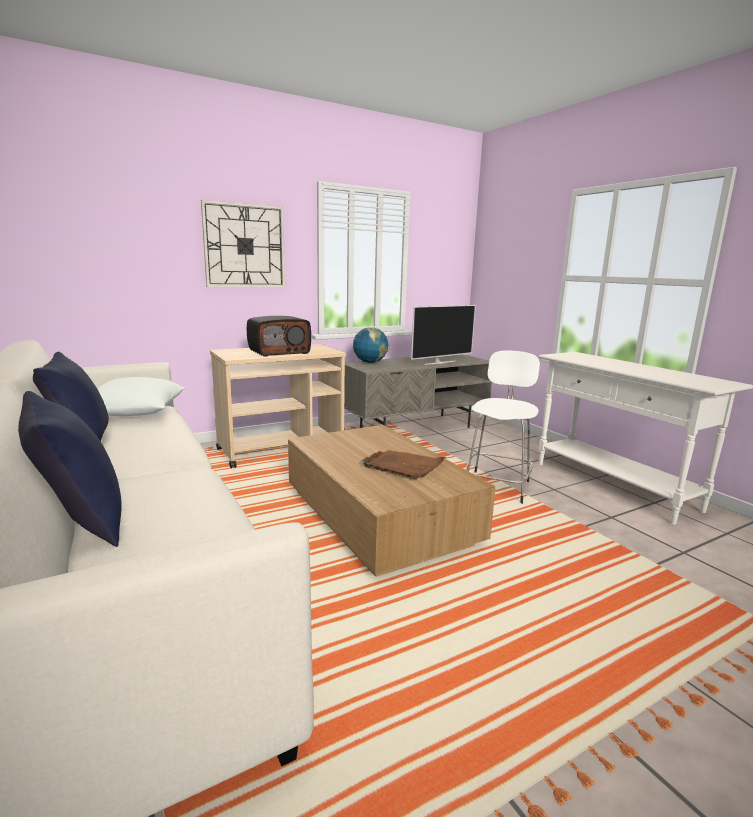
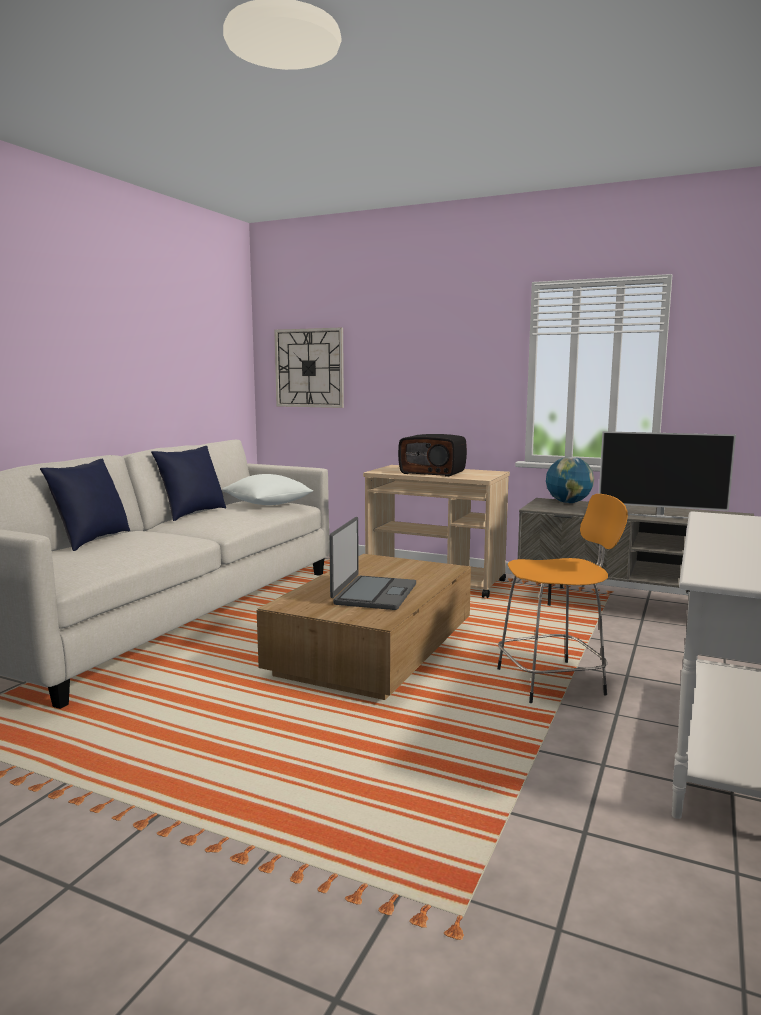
camera: 55 degrees right, 5 degrees down
wall clock [201,200,285,288] -> wall clock moved to [274,327,344,408]
brown tray [361,450,446,480] -> laptop [329,517,416,610]
white stool [465,351,540,504] -> orange stool [497,494,628,703]

